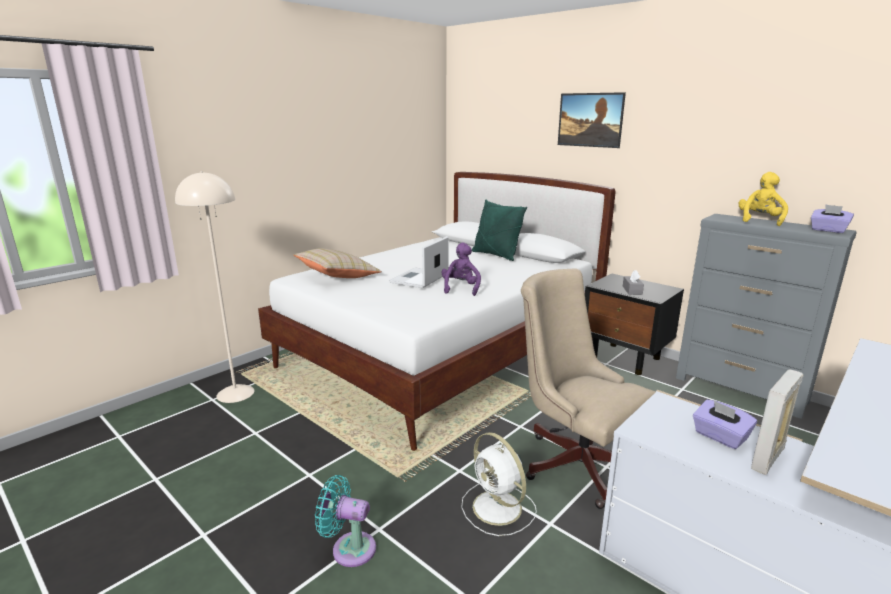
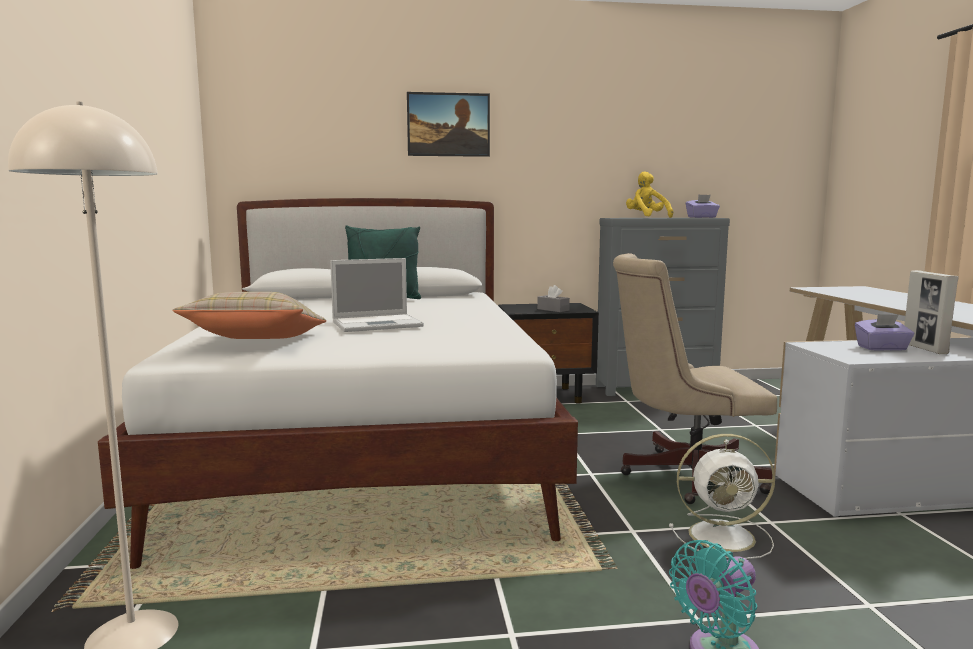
camera: 50 degrees left, 10 degrees down
laptop [389,236,449,288] -> laptop turned 90 degrees counterclockwise [330,258,424,332]
purple plush toy [441,242,481,296] -> none

